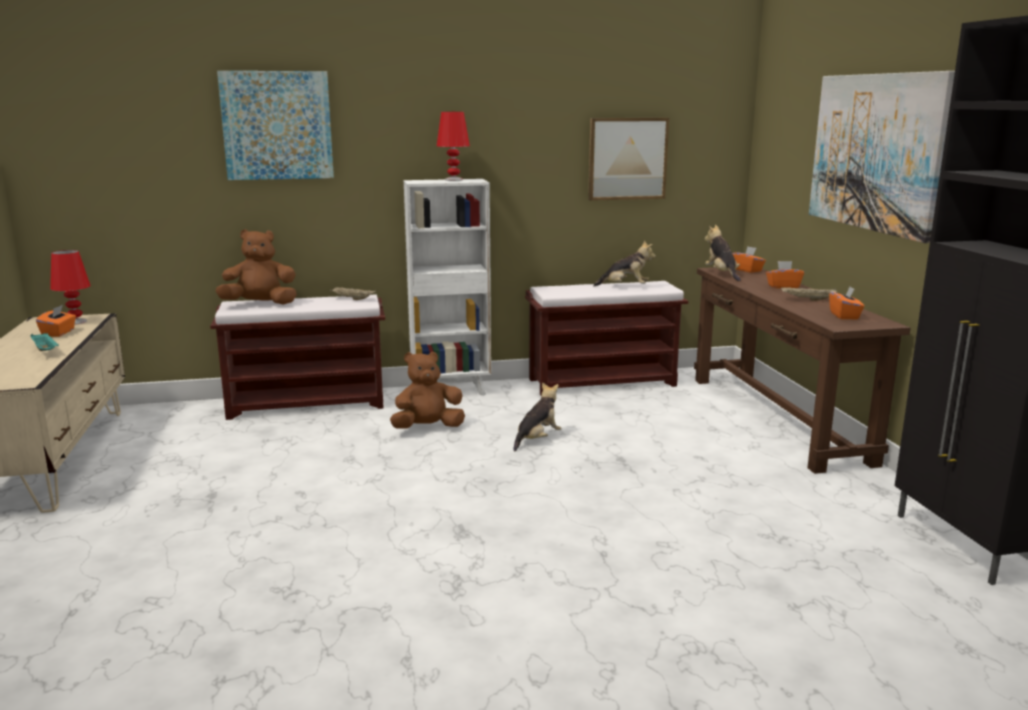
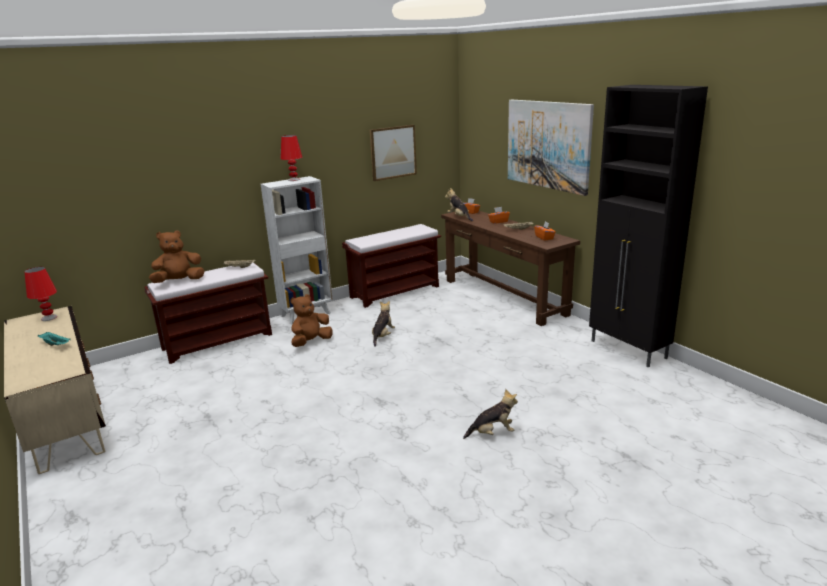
camera: 20 degrees left, 5 degrees up
orange tissue box [36,305,76,337] -> none
picture [217,71,334,180] -> none
plush toy [593,241,656,286] -> plush toy moved to [463,389,518,439]

